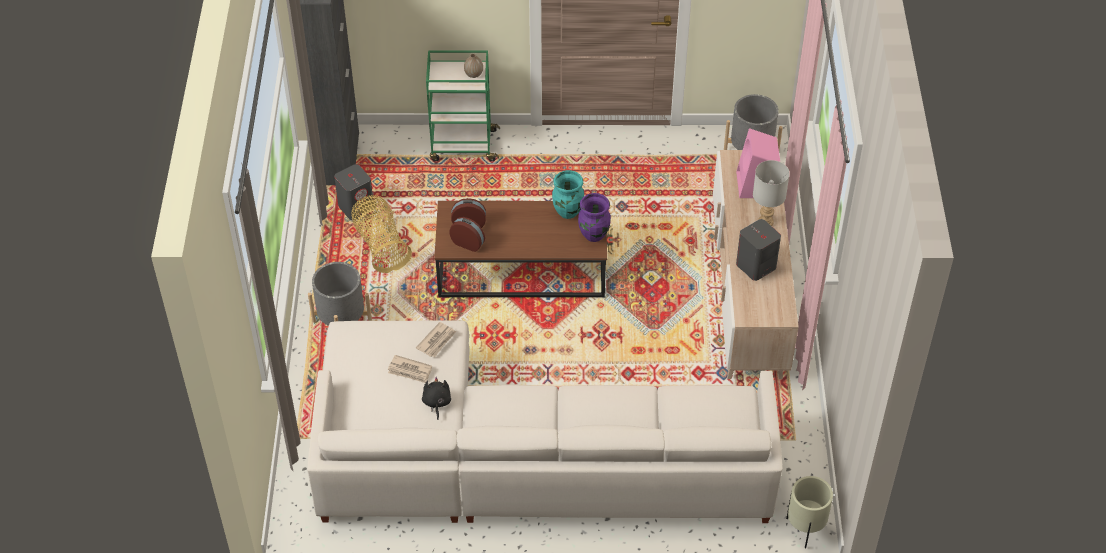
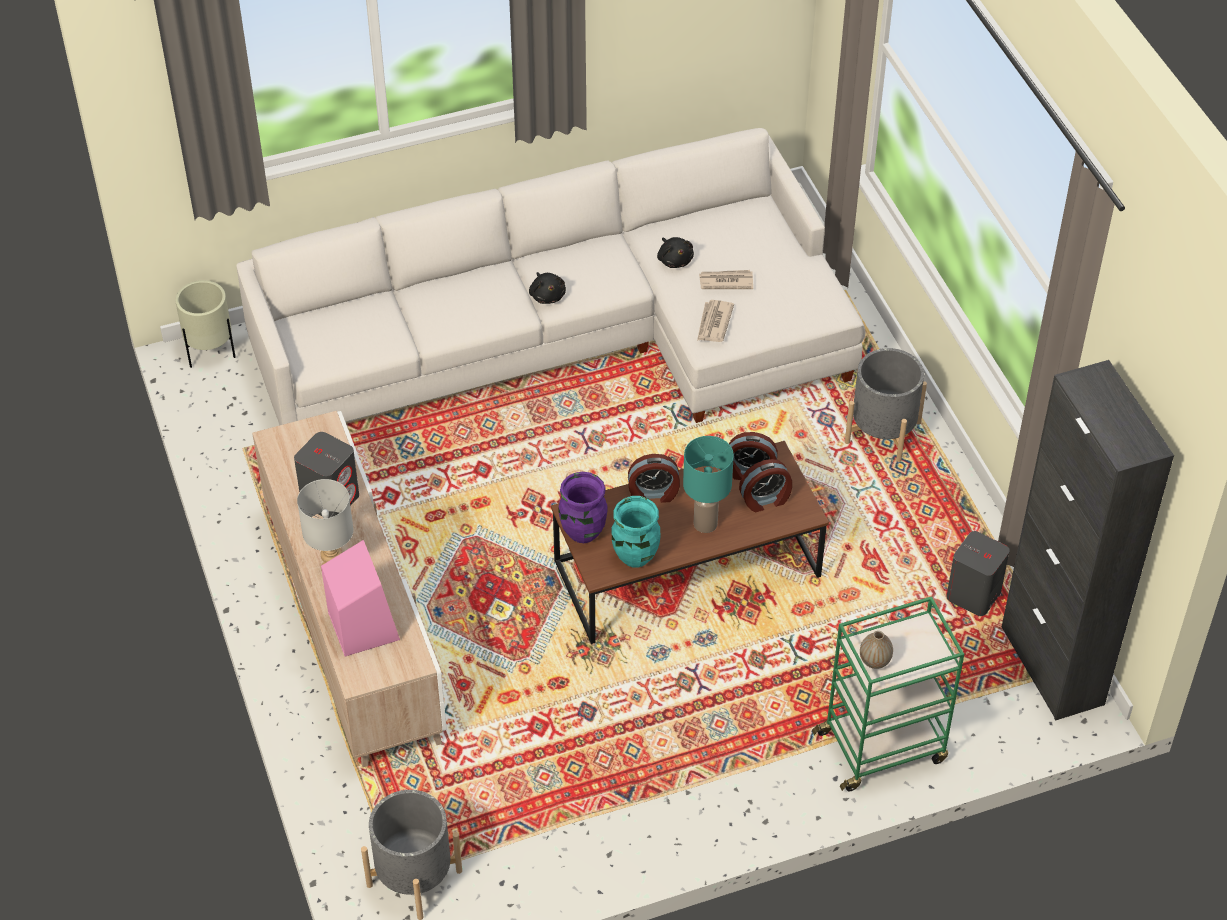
camera: 160 degrees right, 0 degrees up
basket [351,195,412,273] -> none
none -> black plush toy [529,272,566,304]
none -> alarm clock [628,454,680,503]
none -> turquoise table lamp [683,436,734,533]

